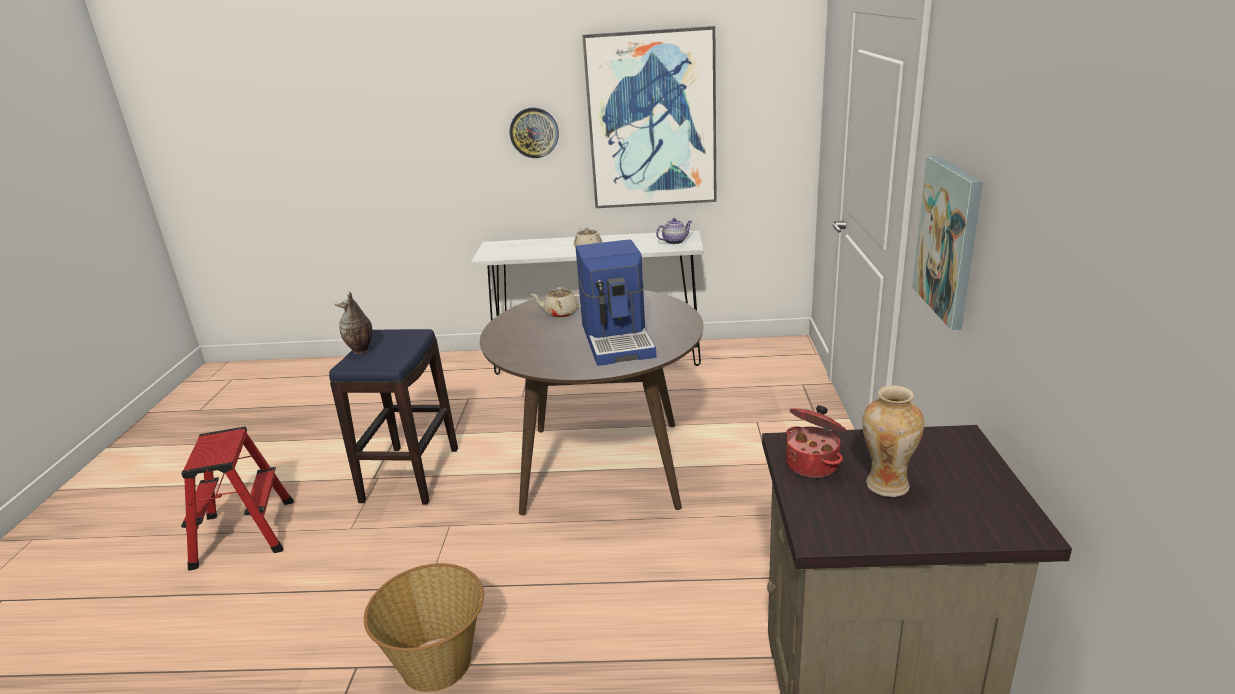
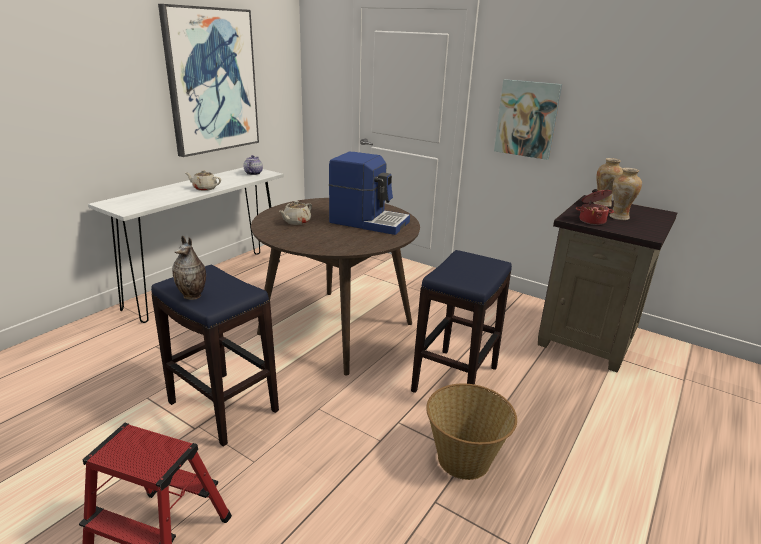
camera: 60 degrees left, 0 degrees up
wall clock [510,107,559,158] -> none
none -> stool [411,250,512,393]
none -> vase [593,158,623,207]

